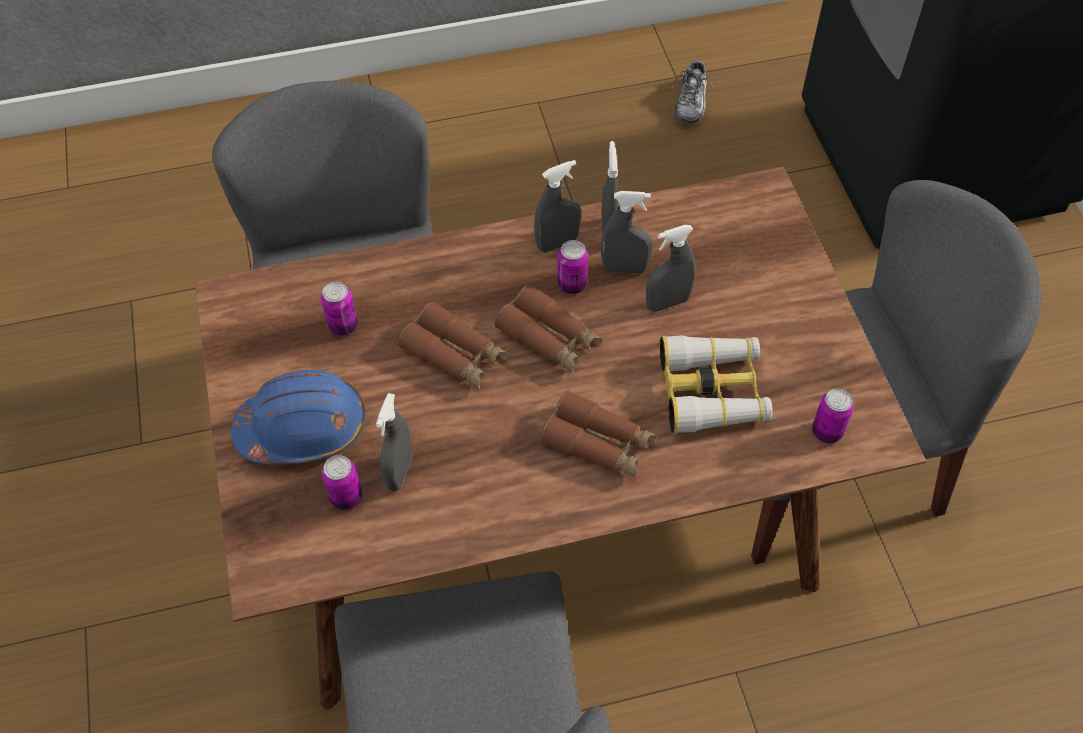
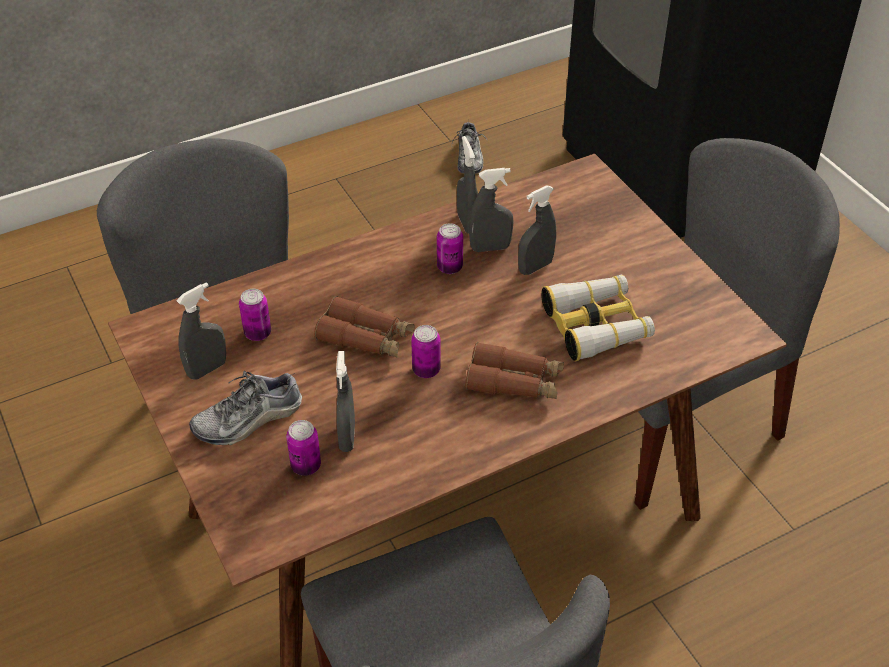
camera: 15 degrees left, 10 degrees down
blue hard hat [231,370,366,464] -> shoe [189,371,302,445]
brown binoculars [494,284,602,373] -> none
grey spray bottle [534,160,581,252] -> grey spray bottle moved to [176,282,226,380]
can [812,389,854,443] -> can moved to [411,325,440,378]

